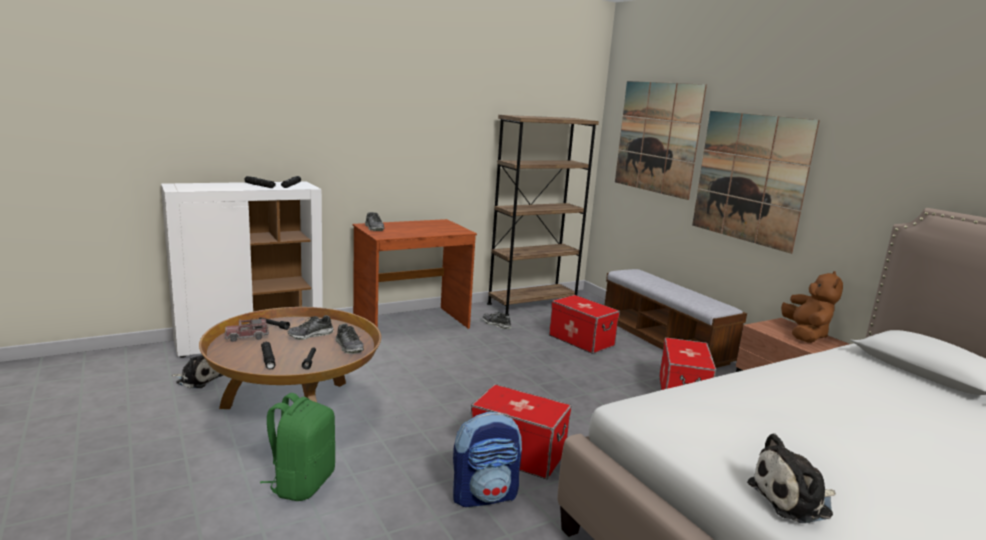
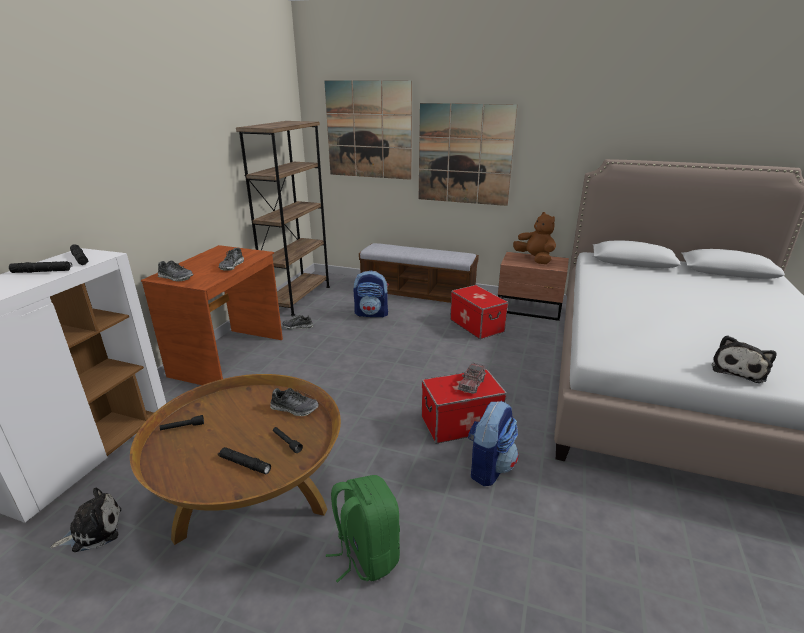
camera: 40 degrees left, 10 degrees up
toy truck [225,318,269,342] -> toy truck moved to [458,363,486,394]
shoe [288,315,334,340] -> shoe moved to [218,248,244,271]
storage box [549,295,620,354] -> backpack [354,271,389,317]

